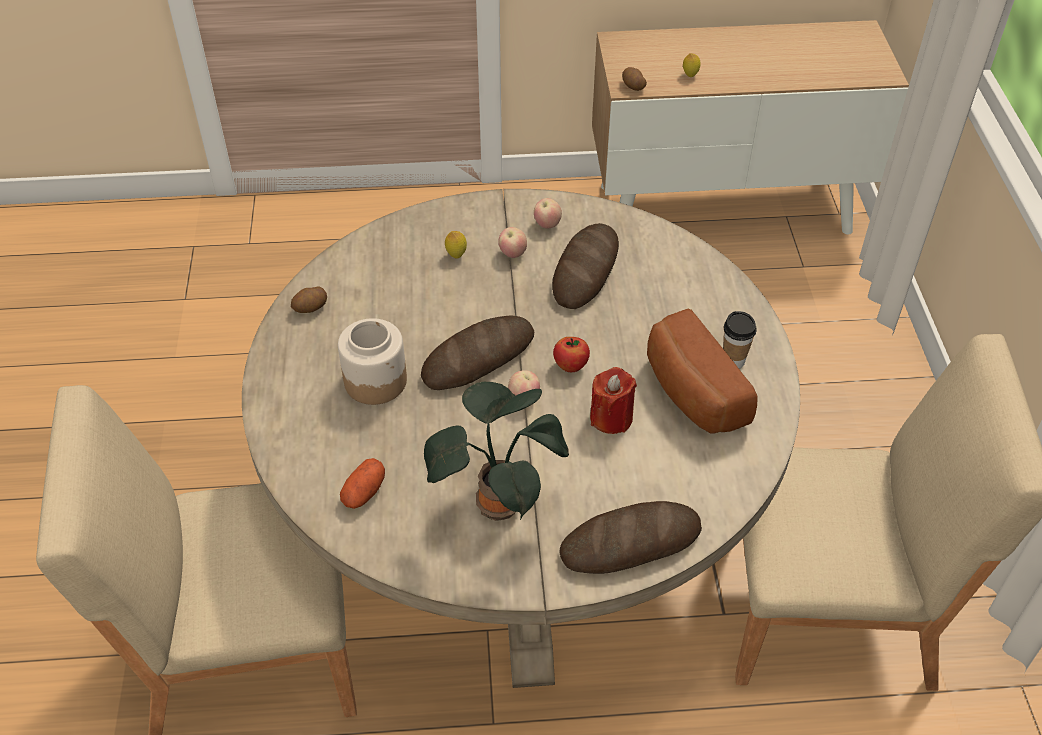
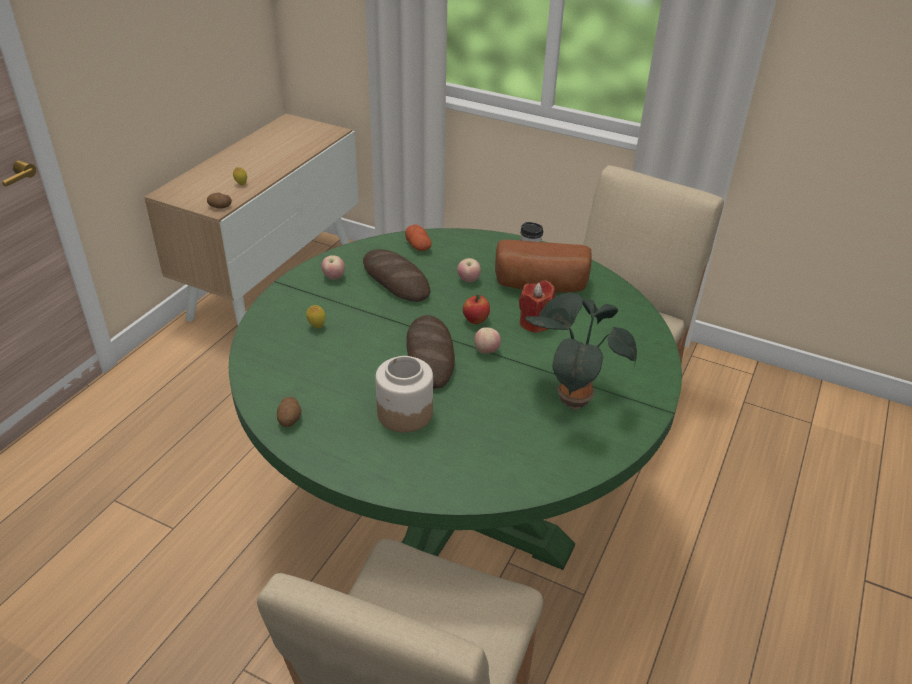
camera: 60 degrees left, 10 degrees down
beige dining table [242,189,800,688] -> green dining table [229,228,682,570]
potato [340,458,385,509] -> potato moved to [405,225,431,251]
apple [498,227,527,258] -> apple moved to [457,258,481,282]
bread [559,501,702,574] -> none

